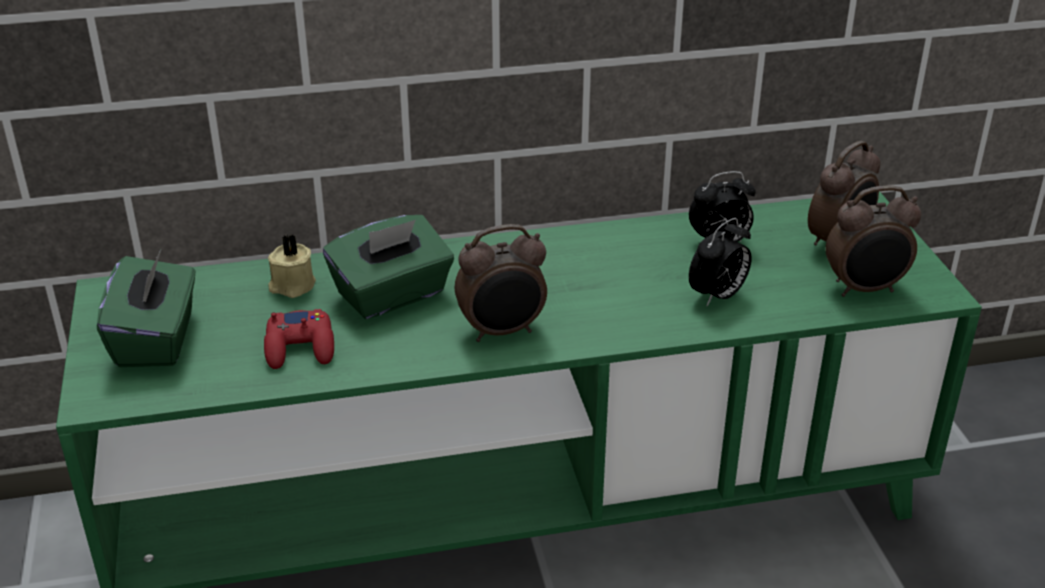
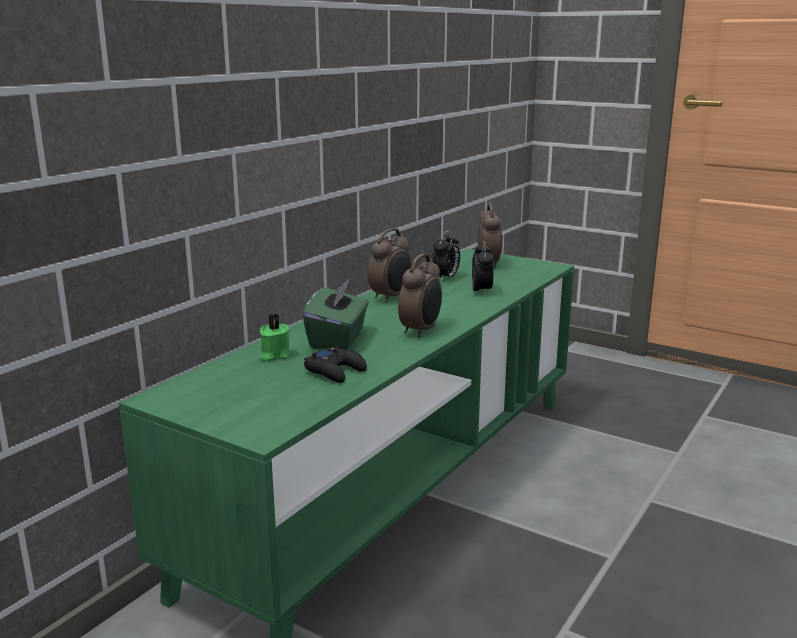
camera: 45 degrees left, 15 degrees down
green tissue box [97,250,195,367] -> none
red game controller [264,309,334,369] -> black game controller [304,347,367,383]
beige candle [268,235,316,298] -> green candle [260,314,290,361]
alarm clock [826,185,921,297] -> alarm clock moved to [368,228,412,302]

